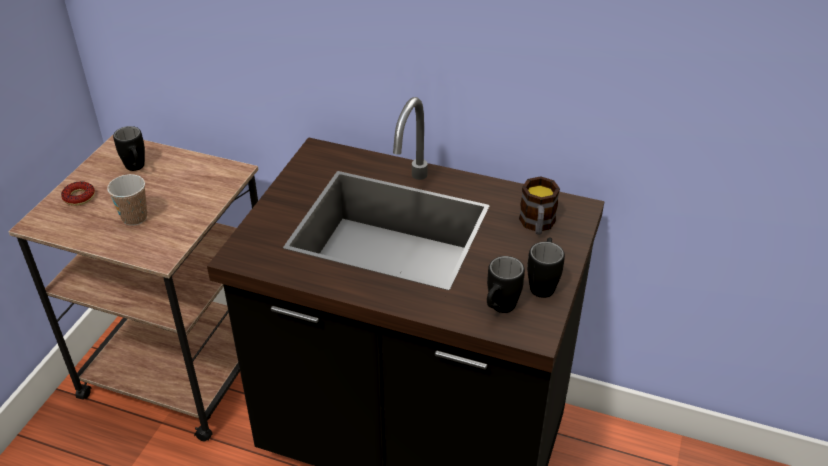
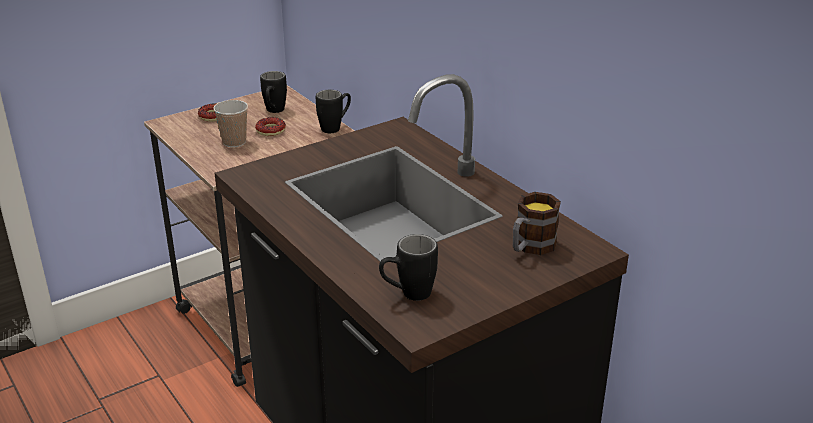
camera: 35 degrees right, 10 degrees down
black mug [527,237,565,298] -> black mug moved to [316,90,351,133]
none -> donut [255,117,286,136]

